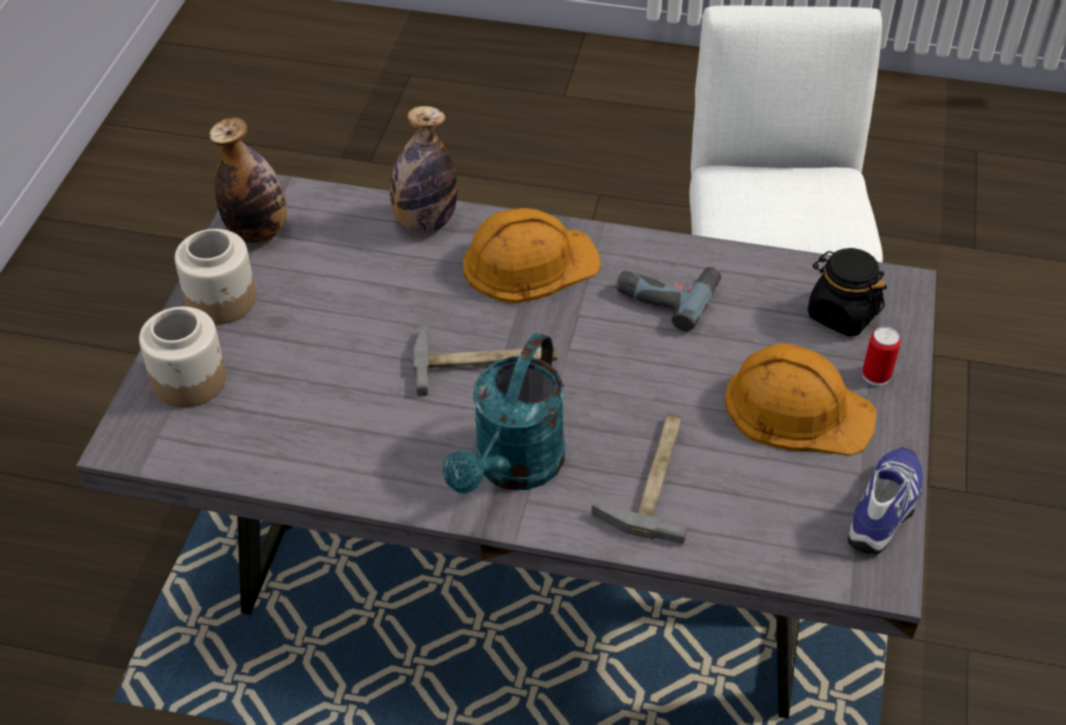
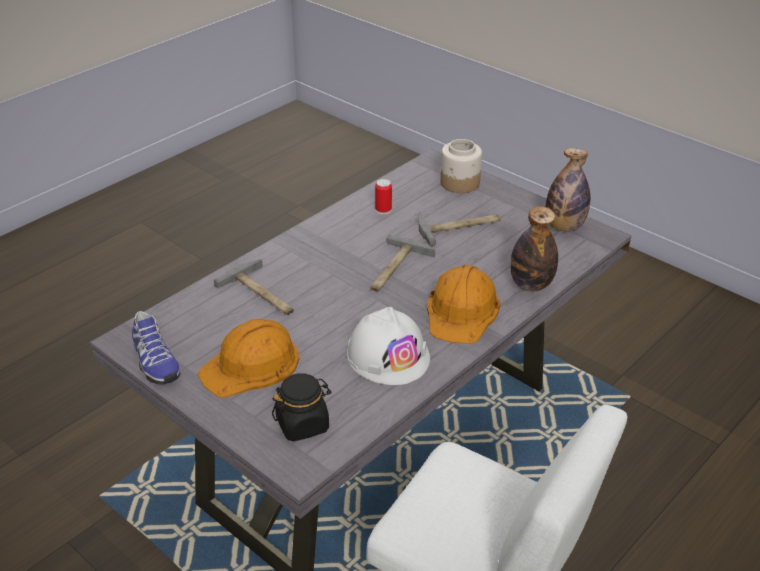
camera: 120 degrees right, 10 degrees down
jar [175,229,256,325] -> none
turquoise watering can [443,333,565,494] -> none
power drill [616,267,721,332] -> white hard hat [347,307,430,385]
can [862,327,901,386] -> can moved to [375,179,392,215]
none -> hammer [419,211,501,247]

